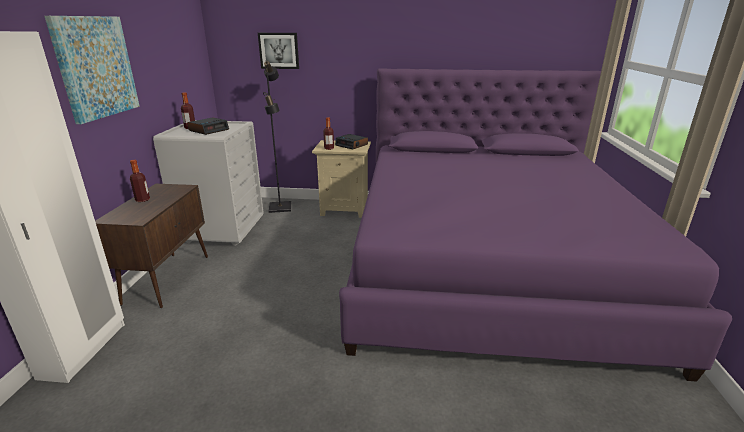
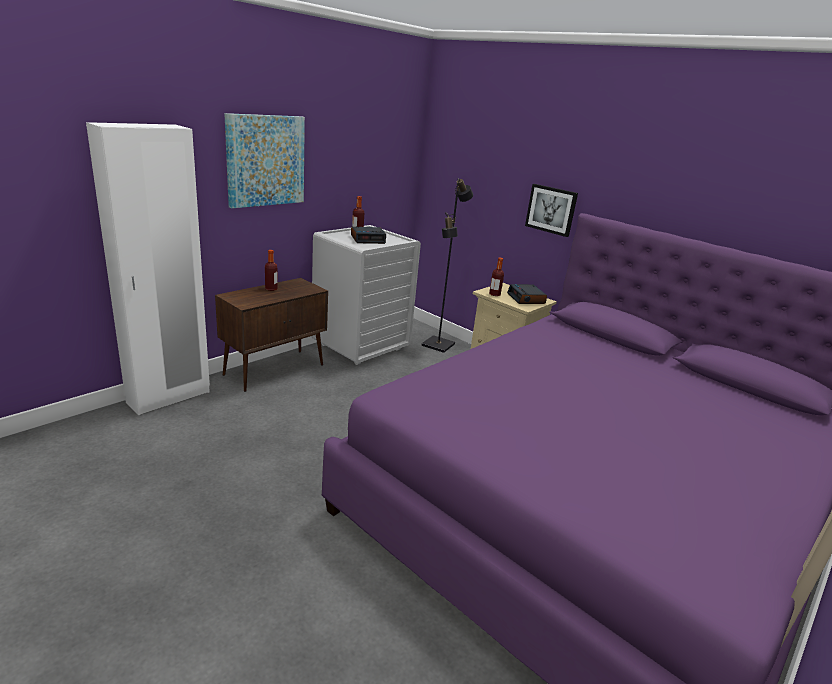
camera: 35 degrees right, 0 degrees up
picture [258,33,299,69] -> picture moved to [525,184,578,237]

